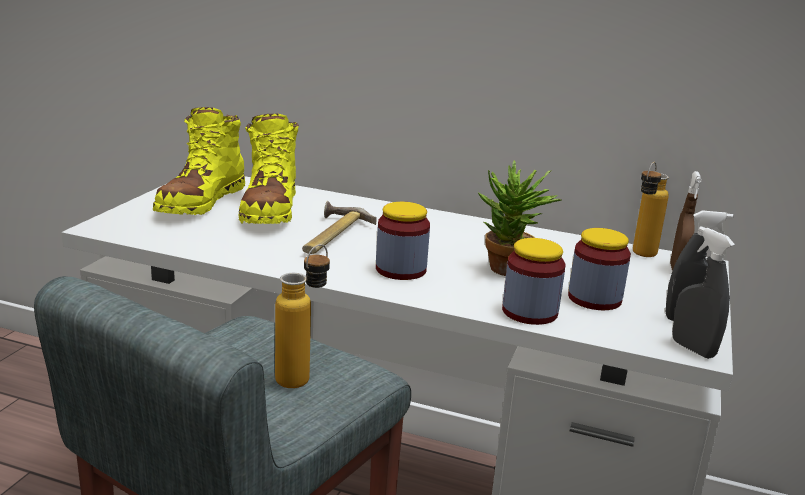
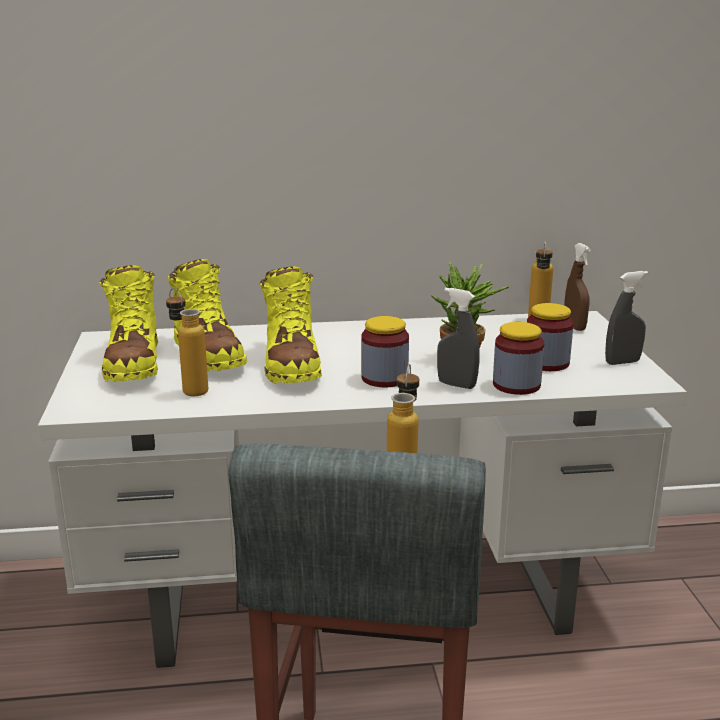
camera: 25 degrees left, 0 degrees up
hammer [302,201,377,254] -> yellow boot [260,266,322,384]
grey spray bottle [672,226,735,359] -> grey spray bottle moved to [437,288,480,389]
none -> bottle [166,288,208,396]

